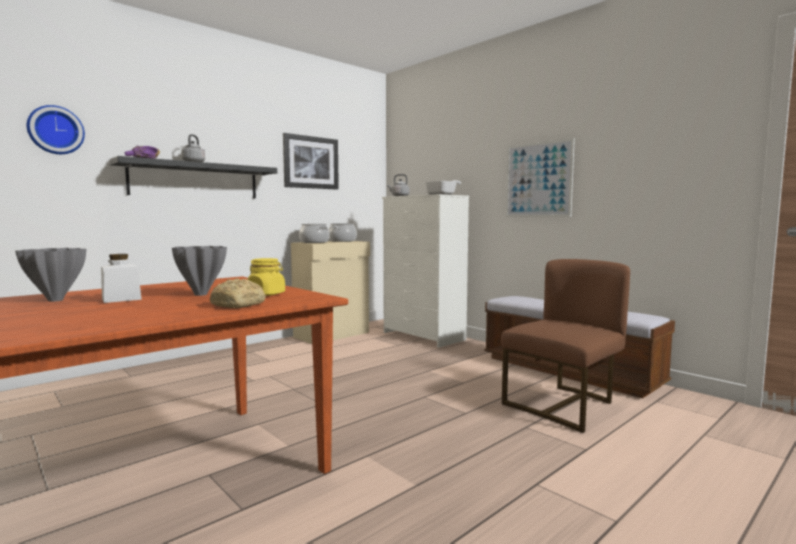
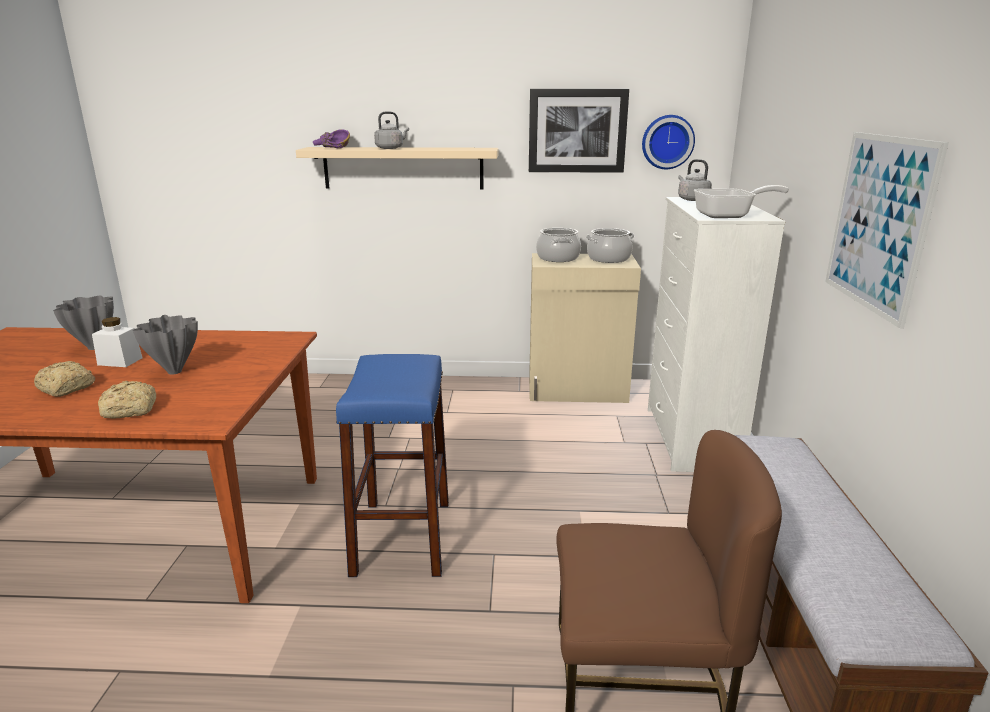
camera: 45 degrees right, 15 degrees up
wall clock [27,105,85,154] -> wall clock moved to [642,115,695,169]
black shelf [110,156,277,198] -> beige shelf [296,147,499,190]
yellow jar [247,258,285,296] -> none
none -> bread [34,361,95,397]
none -> blue stool [336,354,449,577]

